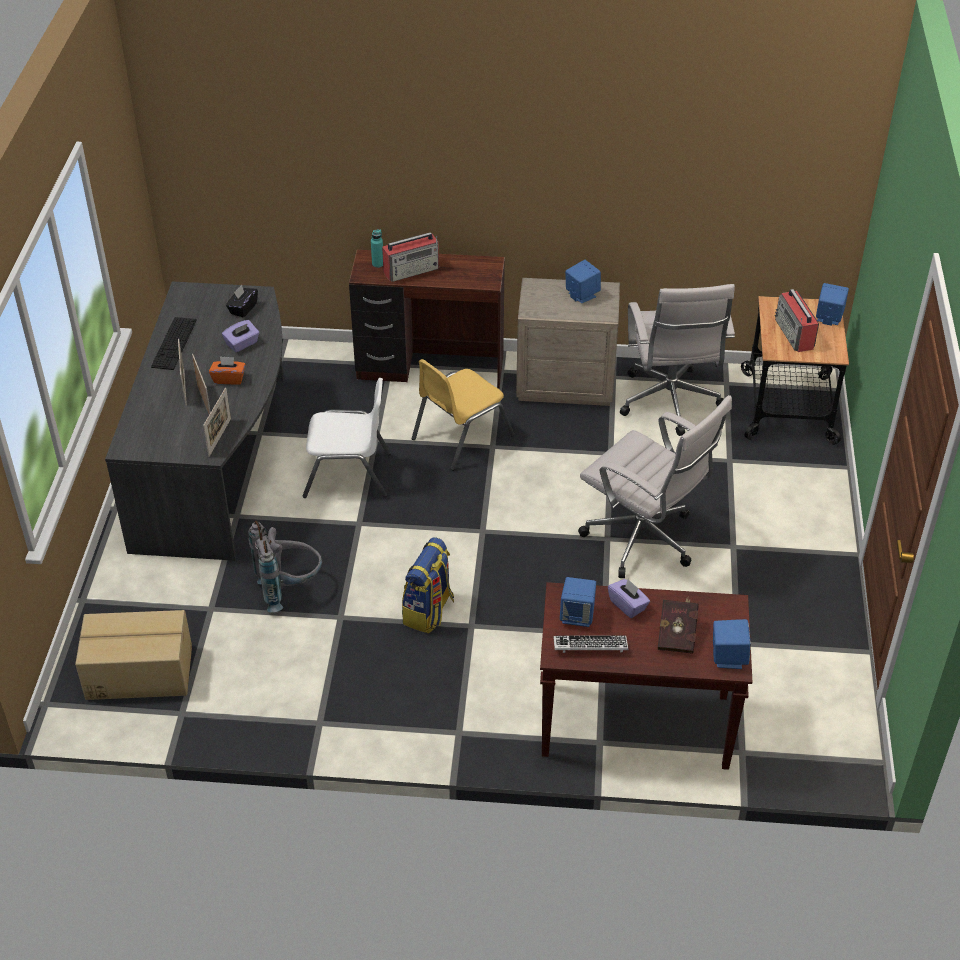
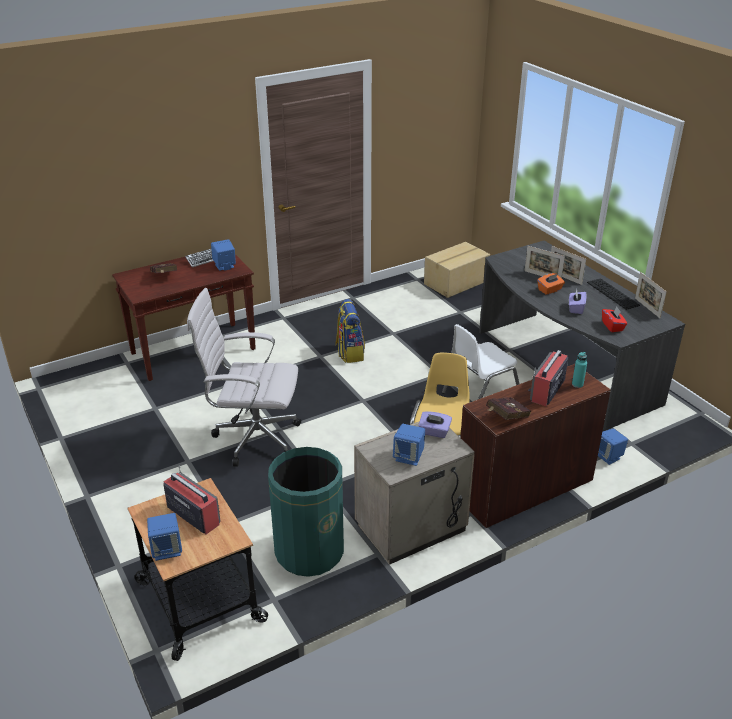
camera: 145 degrees right, 10 degrees down
picture frame [203,388,231,457] -> picture frame moved to [635,272,667,318]
black tissue box [226,285,258,317] -> red tissue box [602,307,627,332]
grey backpack [248,520,322,613] -> none
purple tissue box [608,579,650,618] -> purple tissue box moved to [418,411,452,438]
white office chair [620,284,735,436] -> green trash can [268,447,344,577]
blue speaker [713,619,751,669] -> blue speaker moved to [598,428,628,465]
none -> red book [486,397,531,420]

